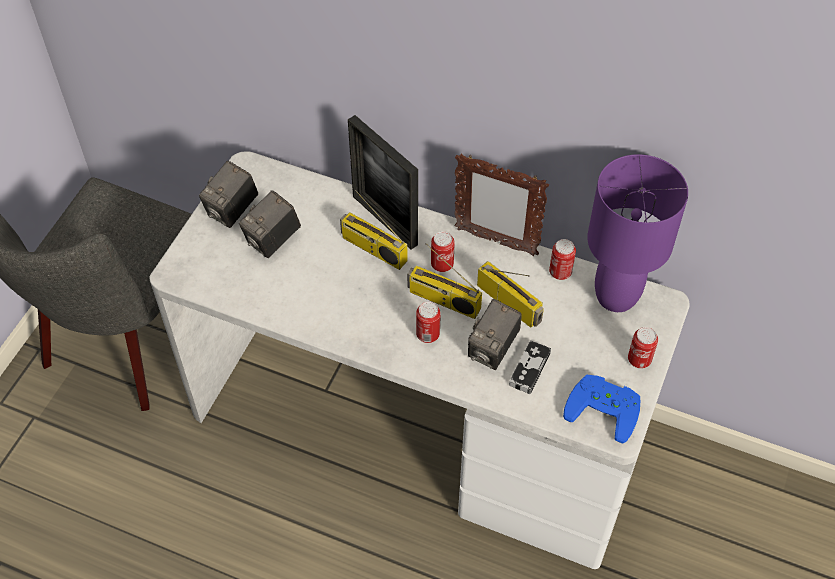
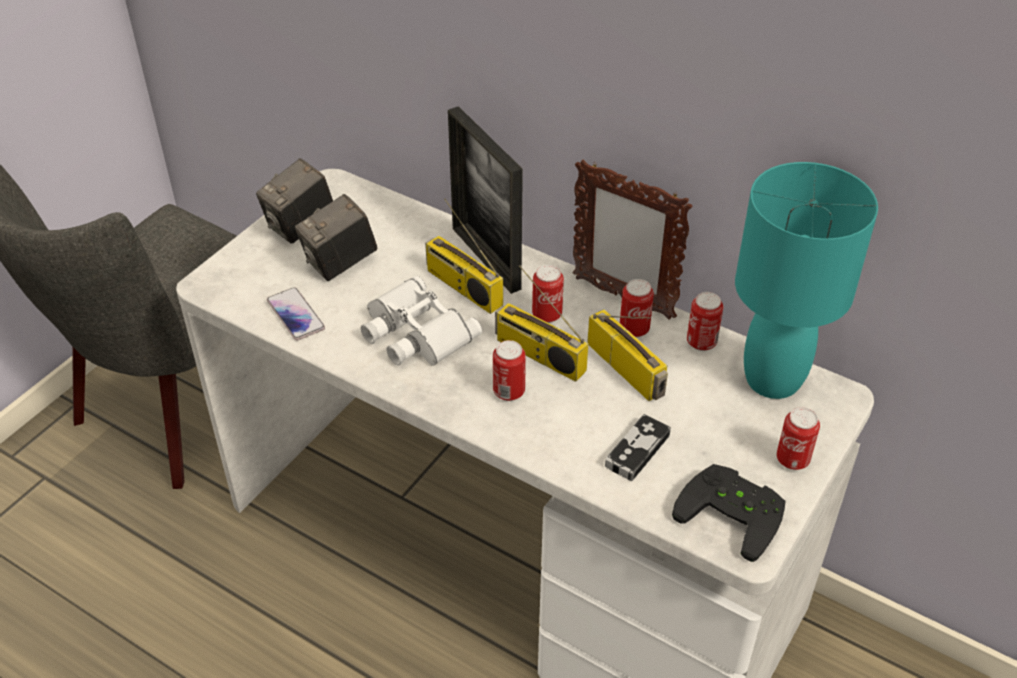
camera: 10 degrees right, 10 degrees down
camera [468,299,522,370] -> none
blue game controller [563,374,640,444] -> black game controller [672,464,786,562]
purple table lamp [587,154,688,312] -> turquoise table lamp [735,162,878,399]
none -> phone [267,287,325,341]
none -> white binoculars [361,276,482,366]
none -> can [620,279,654,338]

